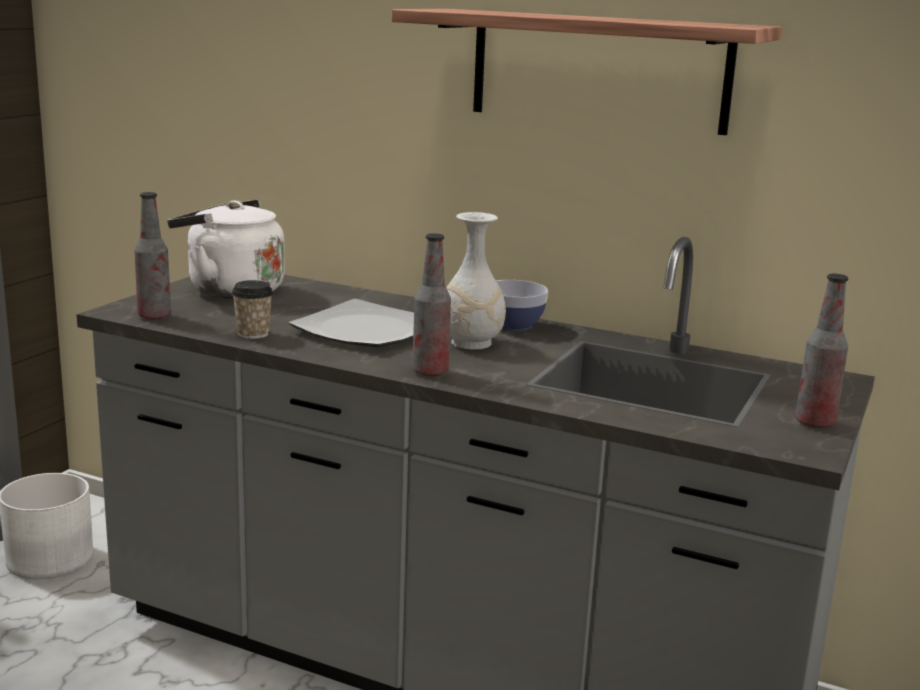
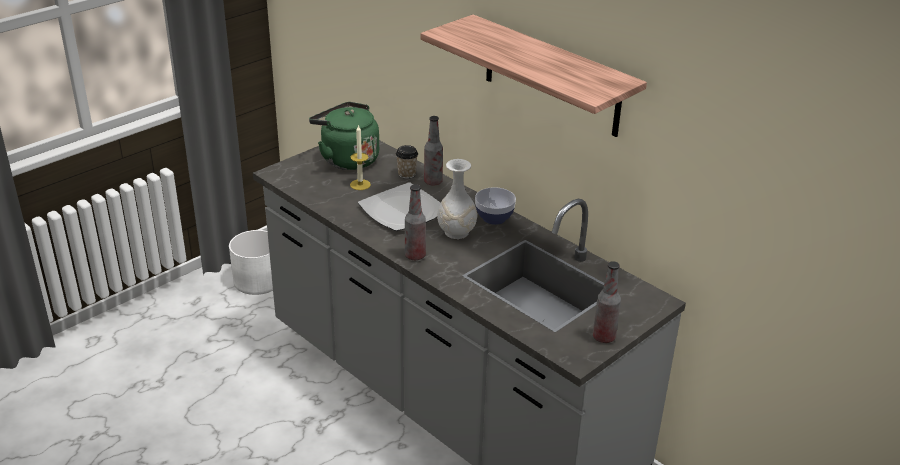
camera: 20 degrees right, 15 degrees up
bottle [134,192,171,320] -> bottle moved to [424,116,443,186]
white kettle [167,200,285,299] -> green kettle [309,102,379,170]
cup [232,280,273,339] -> cup moved to [396,145,418,179]
none -> candle [350,125,371,190]

